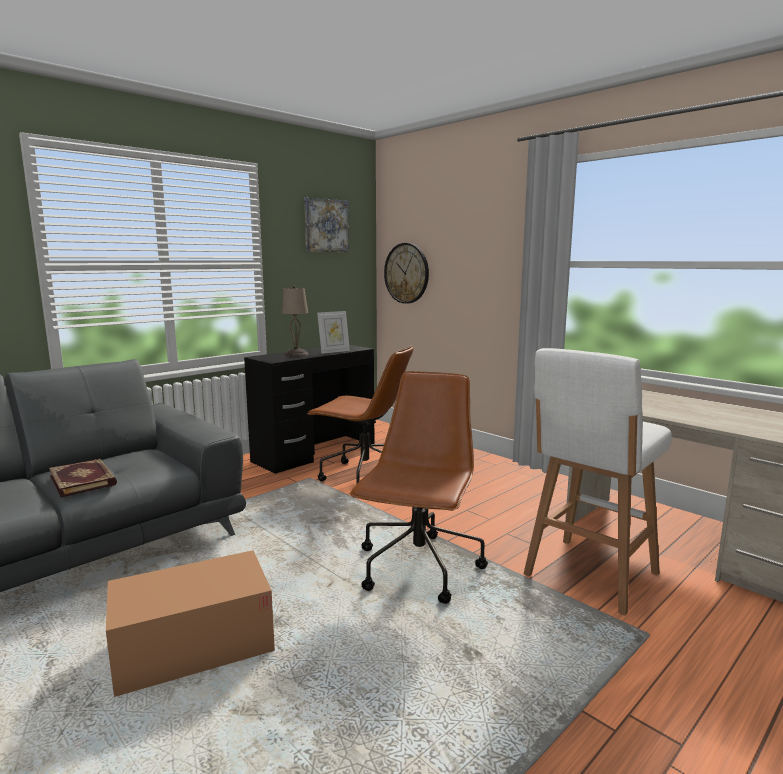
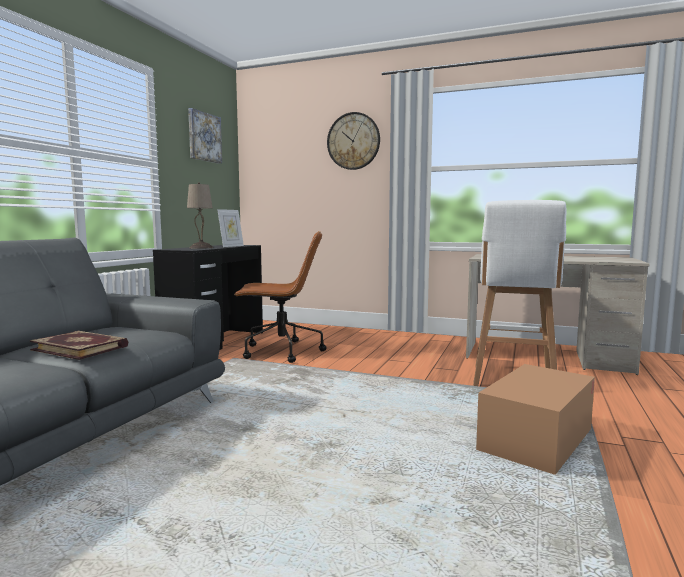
camera: 25 degrees left, 5 degrees down
cardboard box [106,550,275,697] -> cardboard box moved to [476,364,595,475]
brown office chair [350,371,488,604] -> none
wall clock [384,243,429,304] -> wall clock moved to [327,112,380,170]

